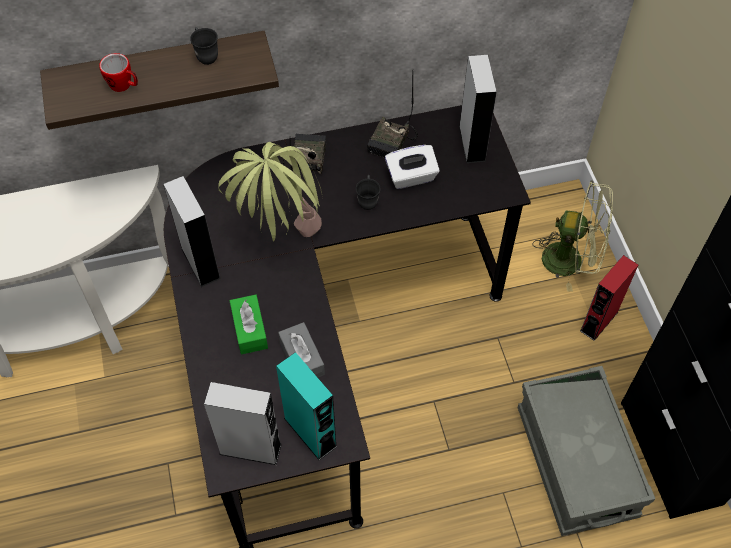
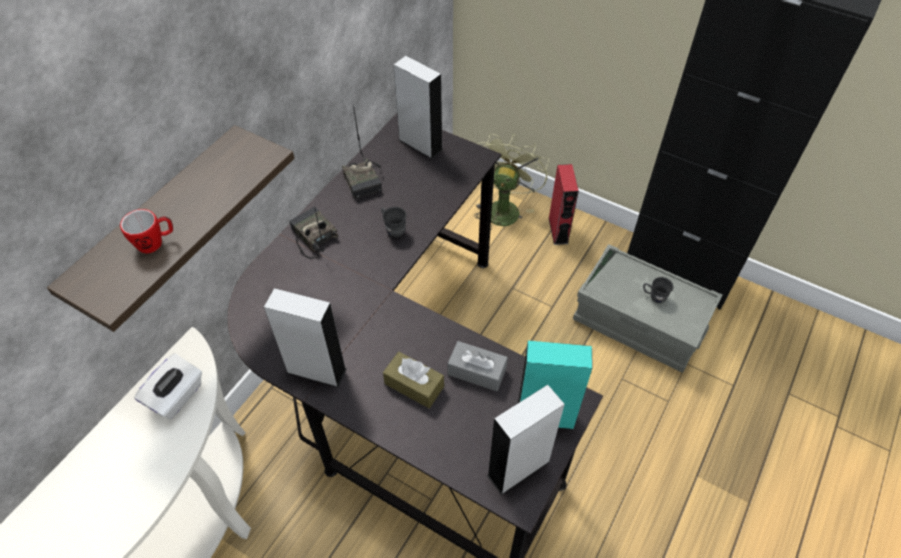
camera: 45 degrees left, 5 degrees down
grey mug [190,27,218,65] -> grey mug moved to [643,277,673,303]
potted plant [218,142,323,242] -> none
green tissue box [230,295,268,354] -> brown tissue box [383,352,444,408]
white tissue box [385,145,440,189] -> white tissue box moved to [134,353,202,419]
green fan [532,181,613,292] -> green fan turned 45 degrees counterclockwise [474,134,549,230]

